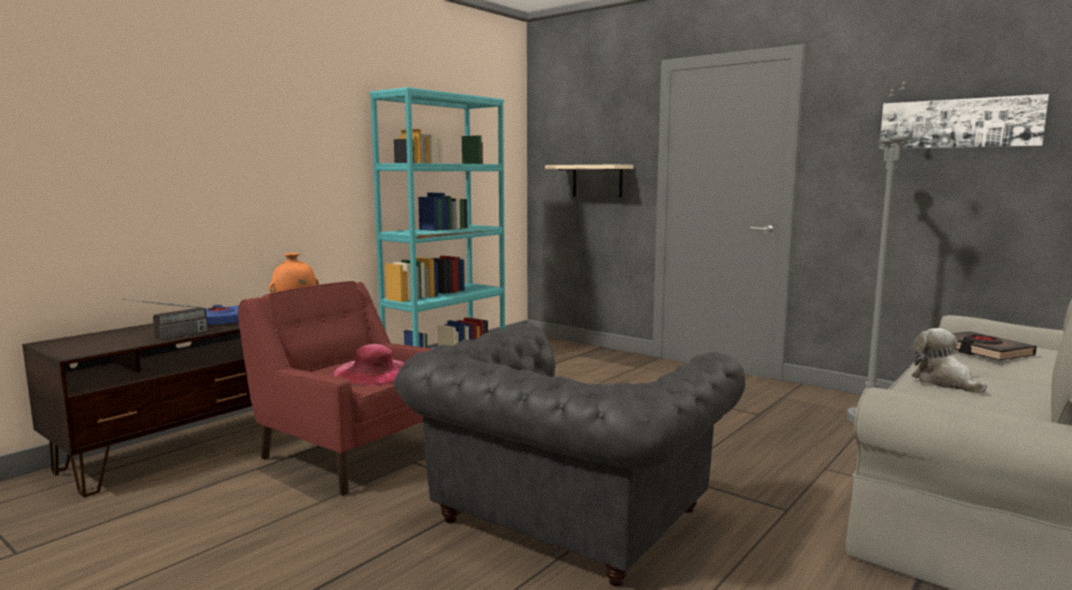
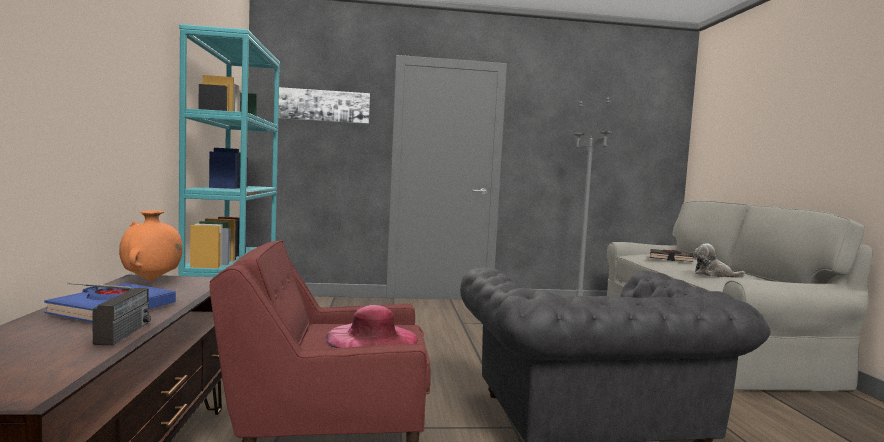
camera: 45 degrees left, 5 degrees down
beige shelf [545,165,633,198] -> none
picture [879,94,1049,149] -> picture moved to [278,87,370,124]

